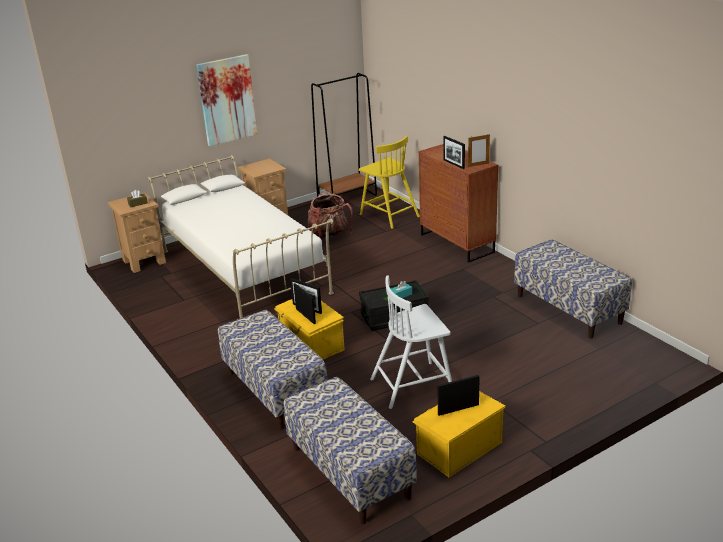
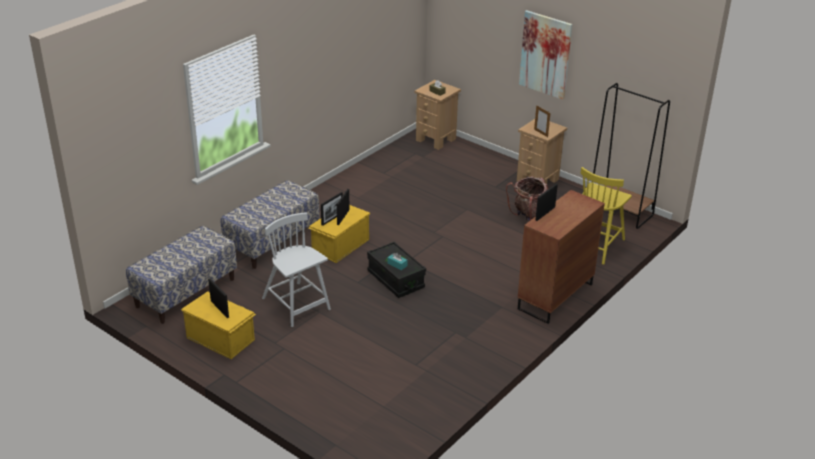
camera: 70 degrees right, 5 degrees up
white bed [147,155,334,318] -> none
picture frame [468,134,490,167] -> picture frame moved to [534,105,550,137]
bench [514,239,632,339] -> none

